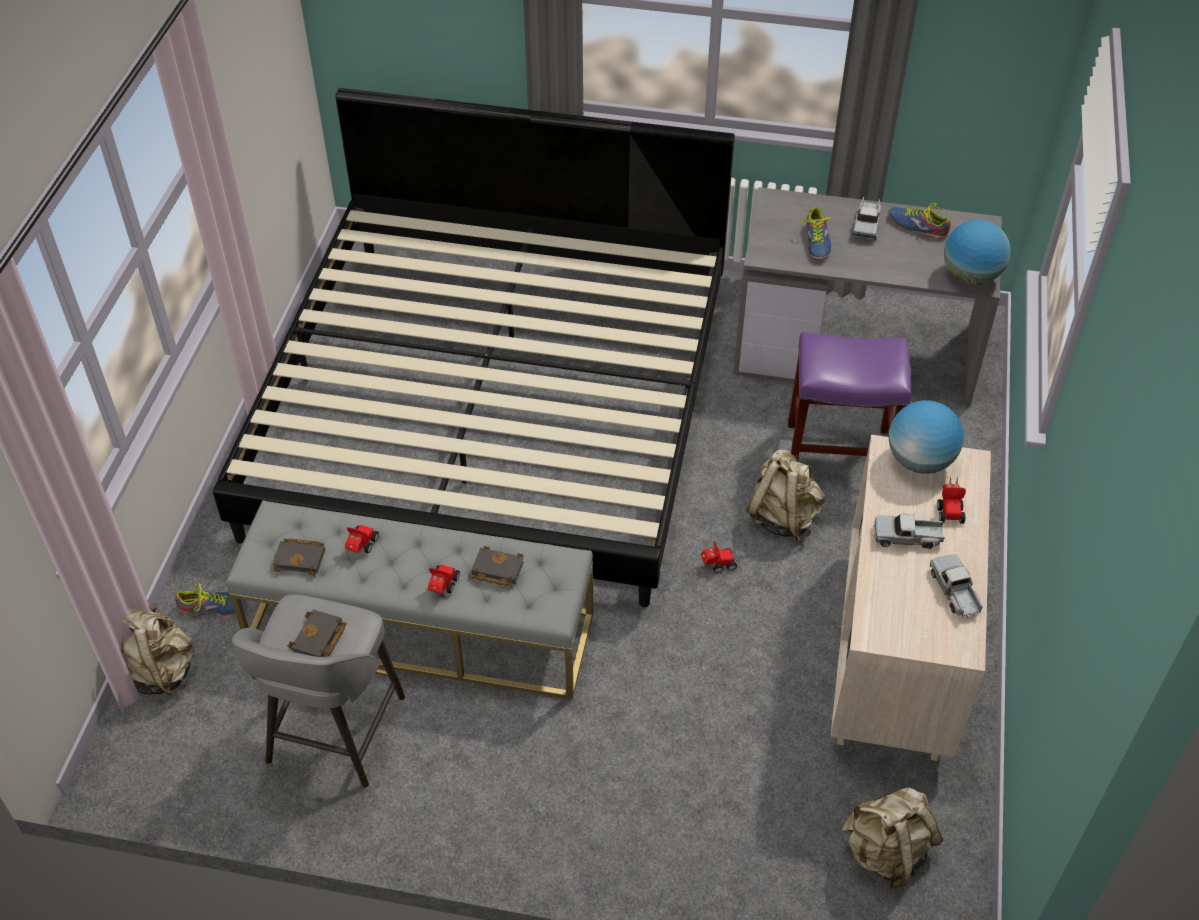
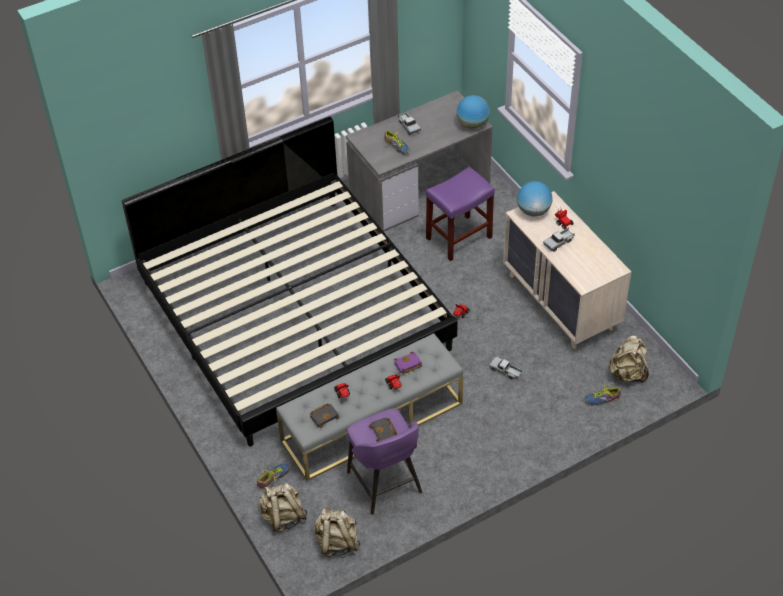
camera: 40 degrees left, 0 degrees up
grey stool [232,594,405,788] -> purple stool [347,408,422,514]
black book [471,546,524,587] -> purple book [394,351,422,374]
beige backpack [746,449,825,541] -> beige backpack moved to [315,507,360,557]
shoe [888,203,951,239] -> shoe moved to [583,383,621,406]
toy truck [930,554,983,618] -> toy truck moved to [489,357,522,380]

